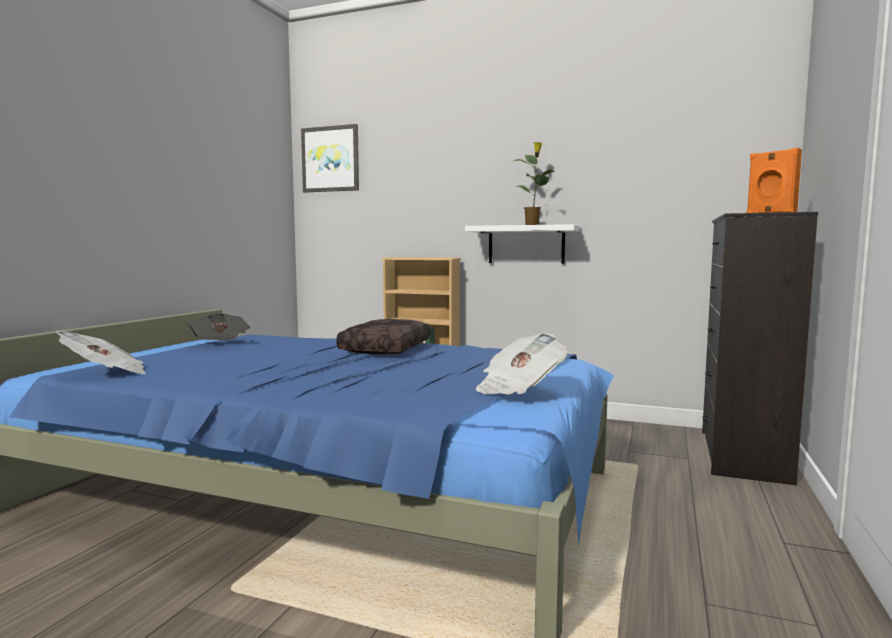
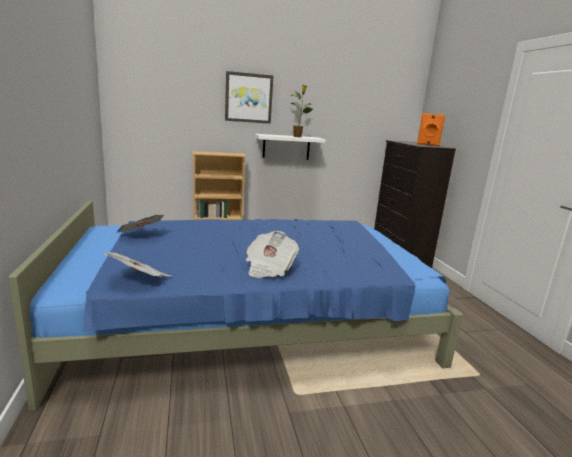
camera: 35 degrees left, 10 degrees up
picture [301,124,359,193] -> picture moved to [225,71,273,124]
brown pillow [336,319,431,354] -> none
newspaper [476,333,568,395] -> newspaper moved to [246,231,299,278]

